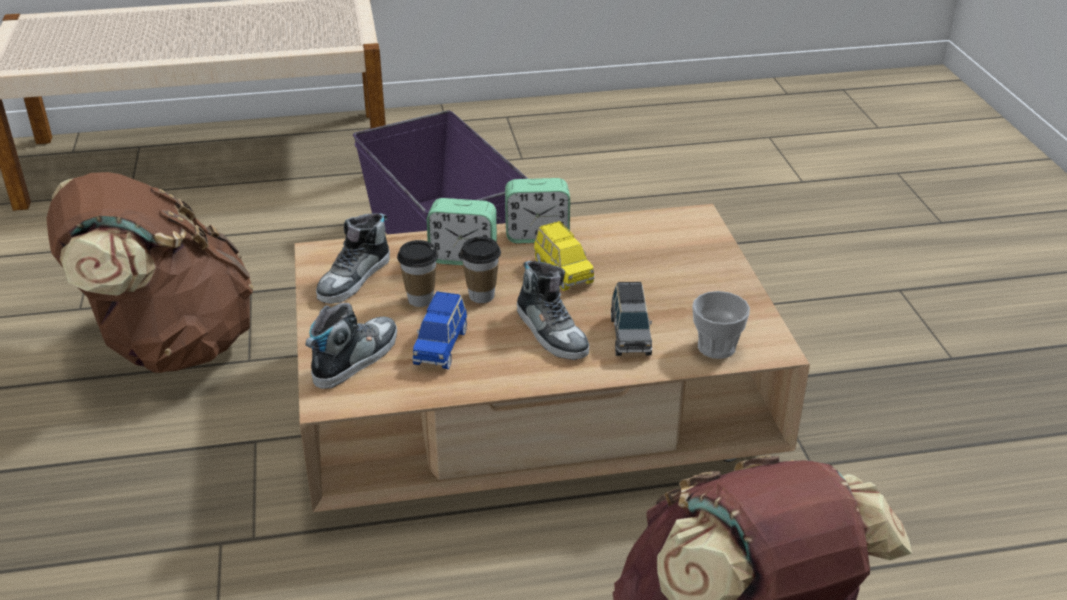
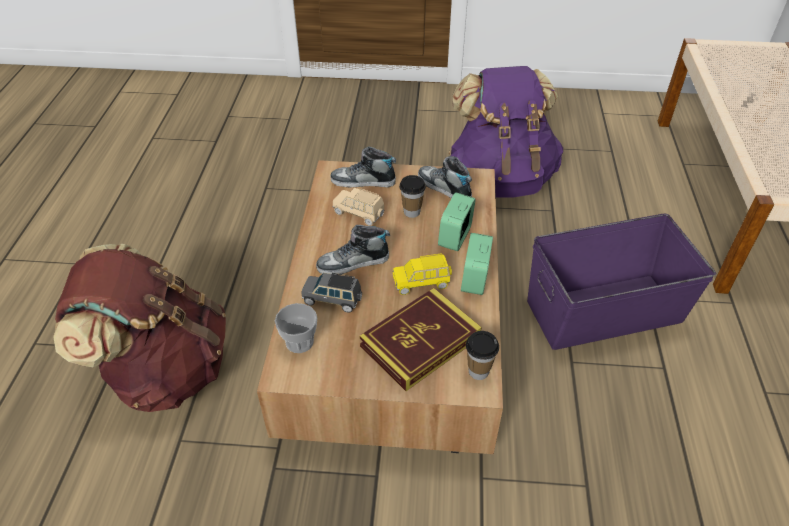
camera: 105 degrees right, 10 degrees up
brown backpack [46,172,254,373] -> purple backpack [449,66,563,197]
shoe [305,303,397,389] -> shoe turned 135 degrees clockwise [330,147,396,188]
blue toy car [412,291,467,369] -> beige toy car [333,188,385,226]
cup [460,237,501,303] -> cup moved to [466,331,499,380]
none -> book [359,288,482,391]

